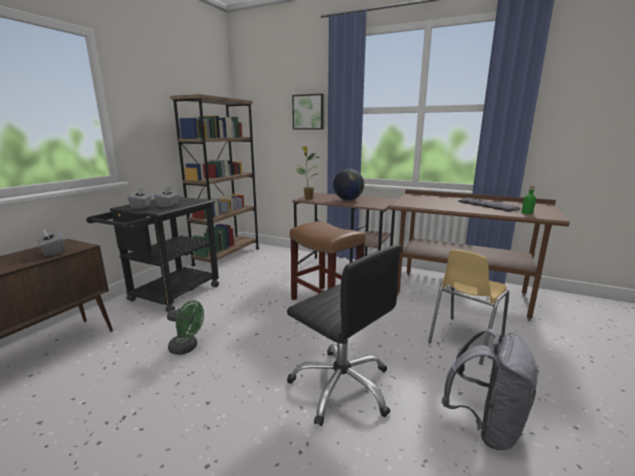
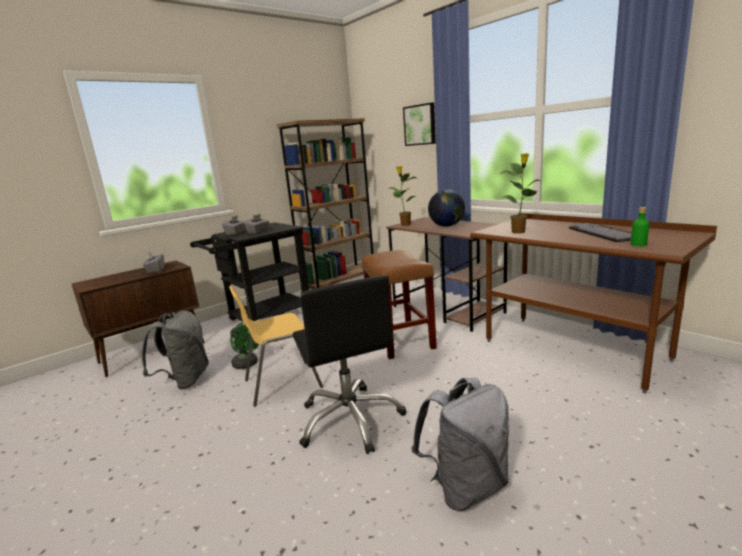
camera: 25 degrees right, 0 degrees up
yellow chair [428,249,509,365] -> yellow chair moved to [229,286,323,407]
none -> grey backpack [142,310,209,389]
none -> potted plant [499,153,541,234]

